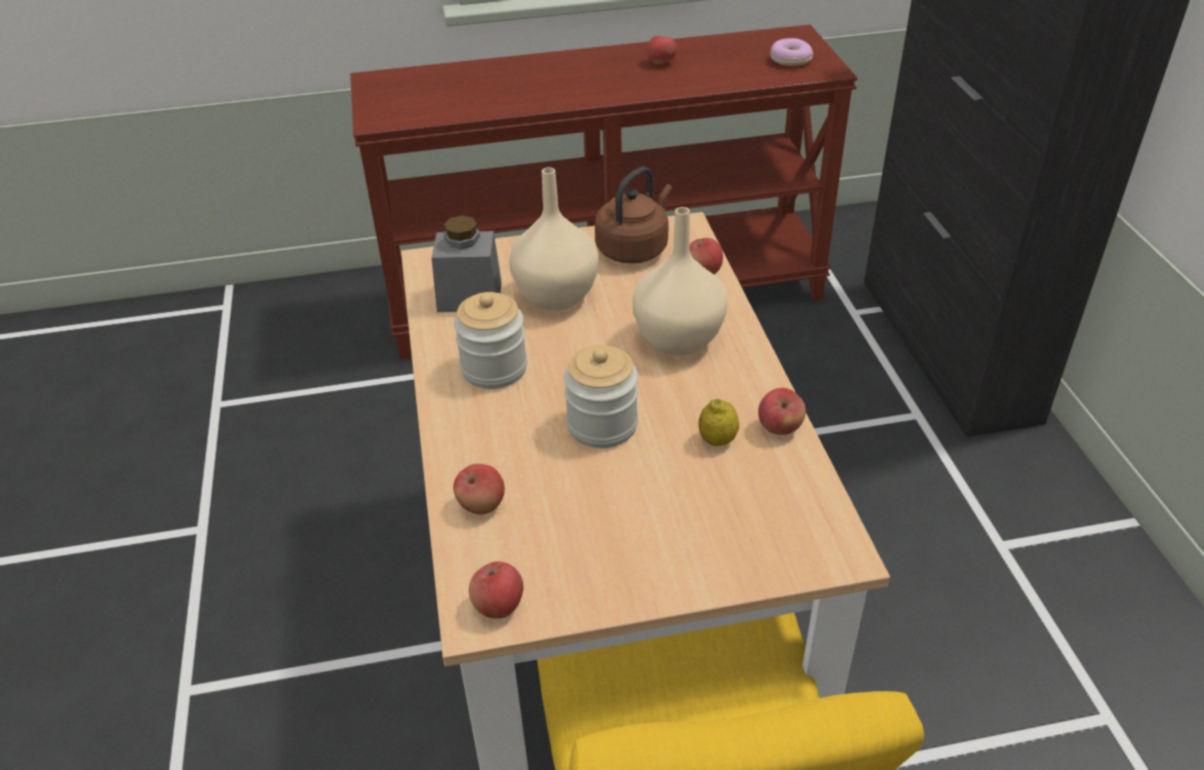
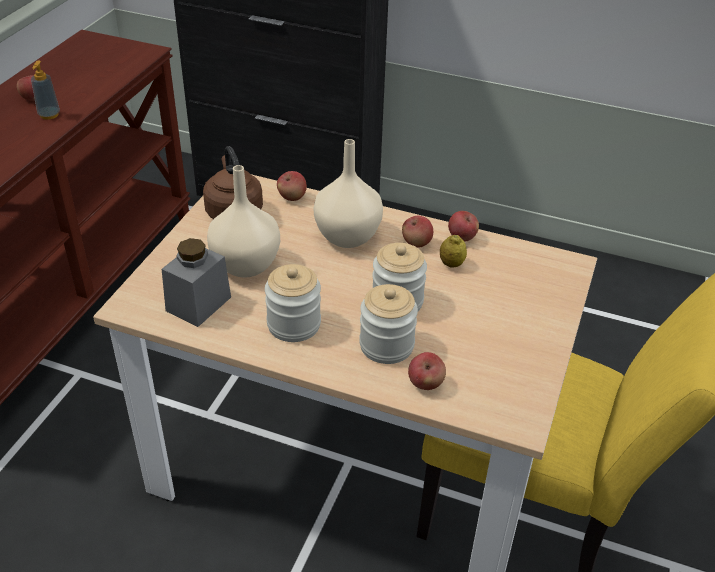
camera: 60 degrees left, 0 degrees up
apple [469,562,524,619] -> apple moved to [402,216,433,247]
donut [770,38,813,66] -> none
none -> soap dispenser [31,60,60,120]
none -> jar [359,284,418,364]

